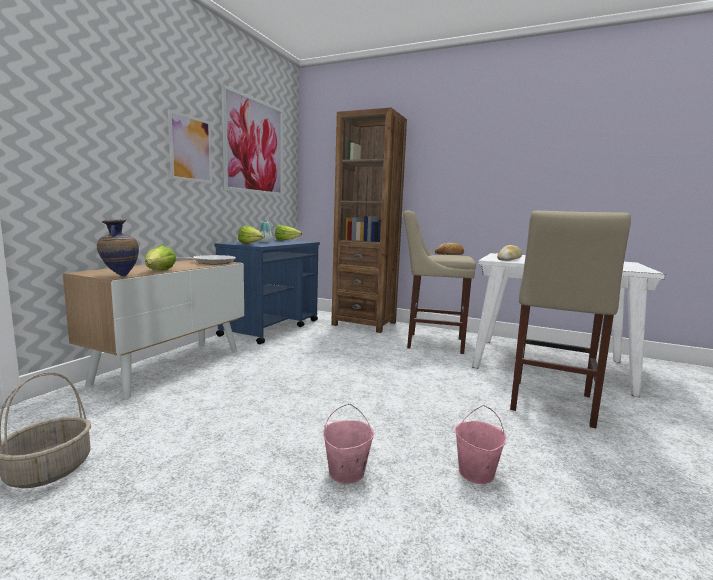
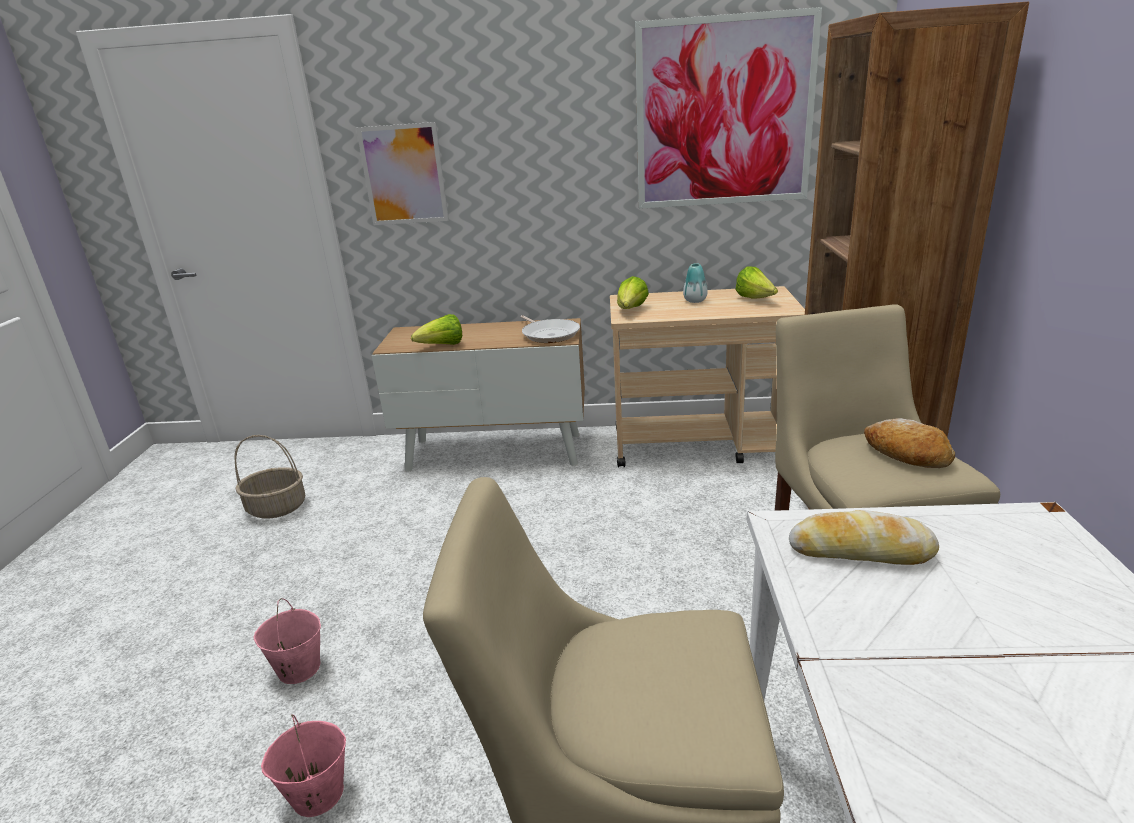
camera: 70 degrees right, 15 degrees up
vase [97,219,139,277] -> none
picture [168,109,212,184] -> picture moved to [356,122,449,225]
blue cart [215,240,320,344] -> beige cart [610,286,805,467]

